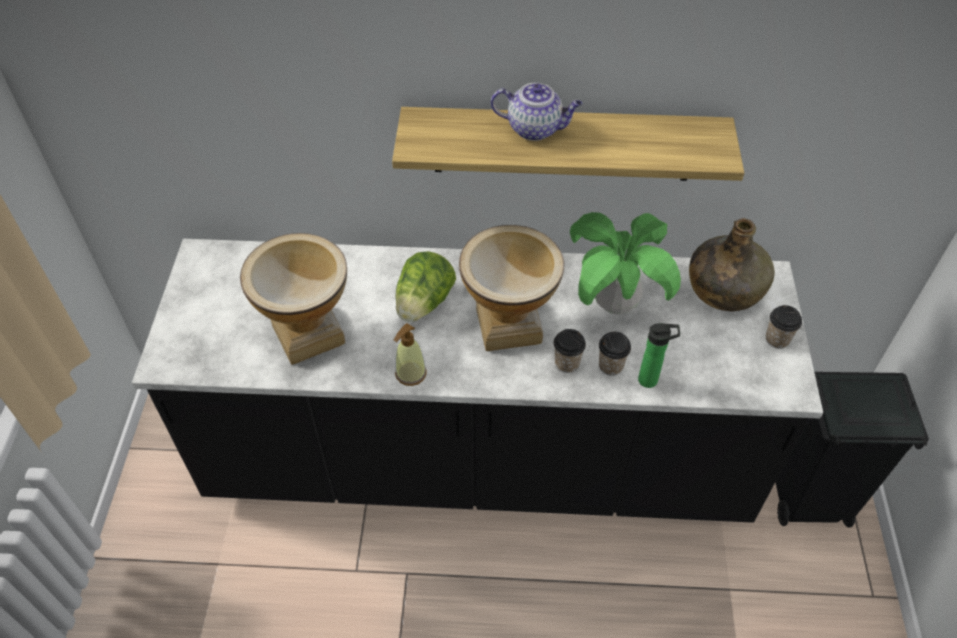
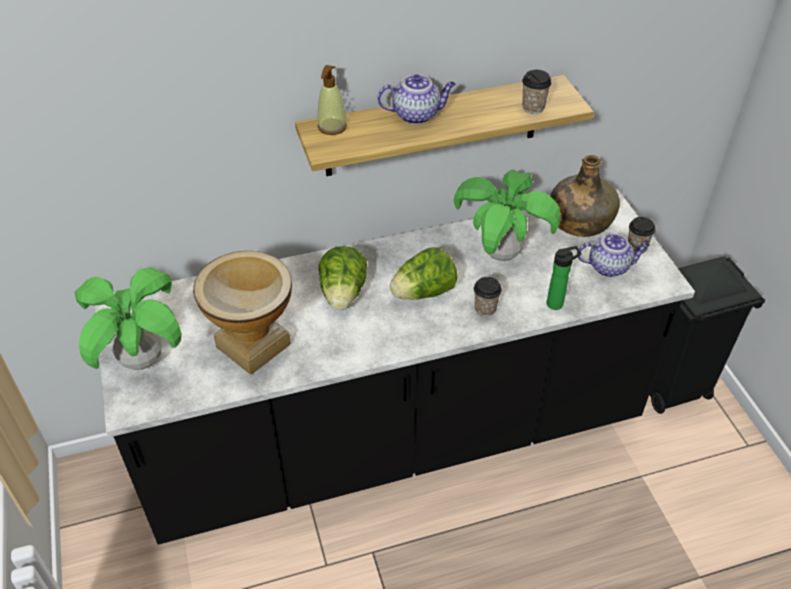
camera: 20 degrees left, 5 degrees down
soap dispenser [394,323,427,386] -> soap dispenser moved to [317,65,347,135]
vase [459,225,564,351] -> lettuce [390,247,458,300]
cup [599,332,631,376] -> cup moved to [522,70,552,114]
none -> potted plant [75,268,182,370]
none -> teapot [577,233,650,277]

